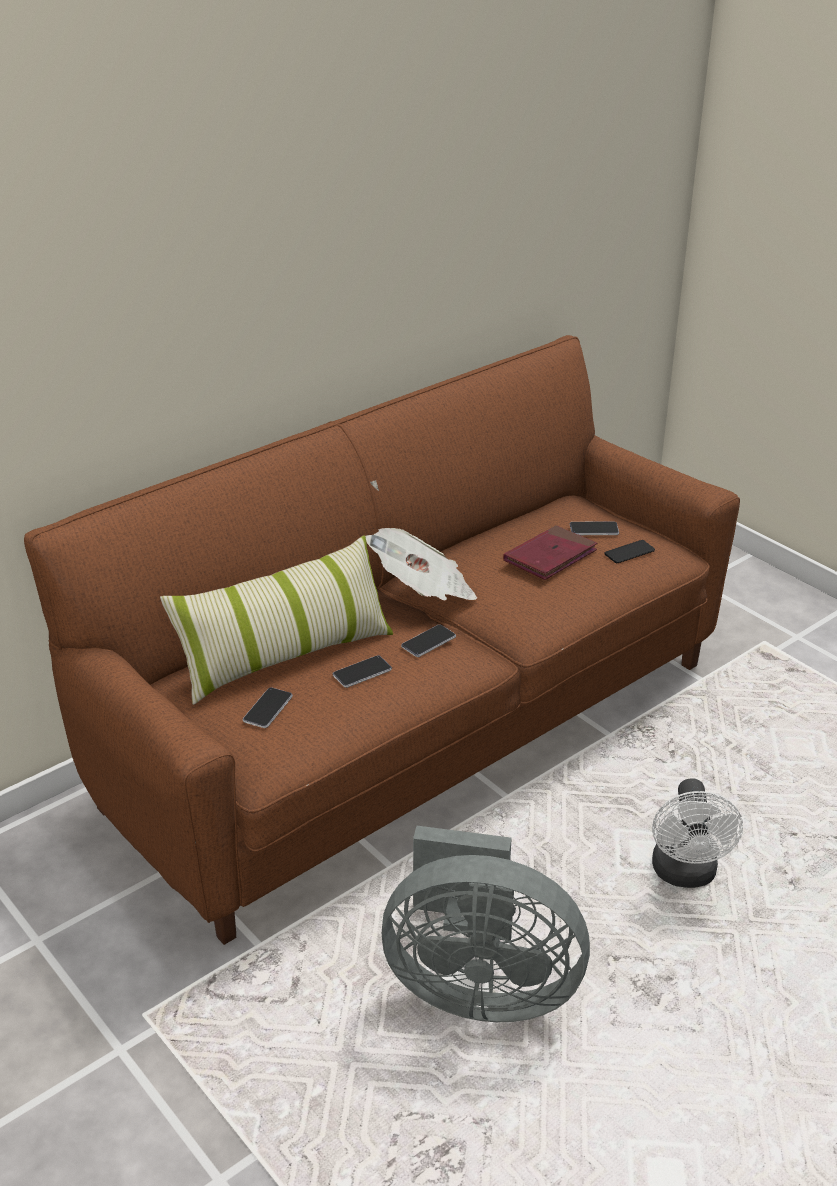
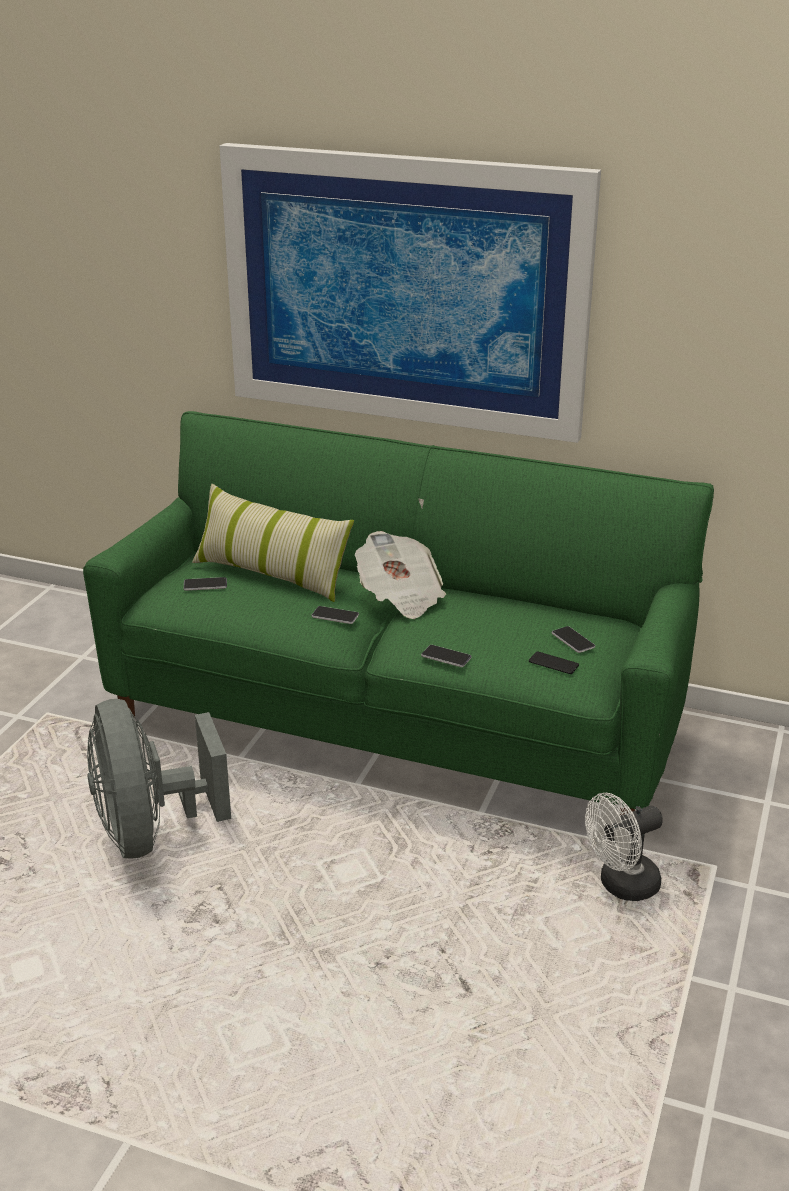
camera: 60 degrees right, 5 degrees down
brown sofa [24,335,740,945] -> green sofa [83,411,714,815]
phone [333,655,392,688] -> phone moved to [421,645,472,667]
red book [503,525,597,580] -> none
white fan [652,778,743,888] -> white fan moved to [585,793,663,901]
none -> picture [220,143,601,443]

